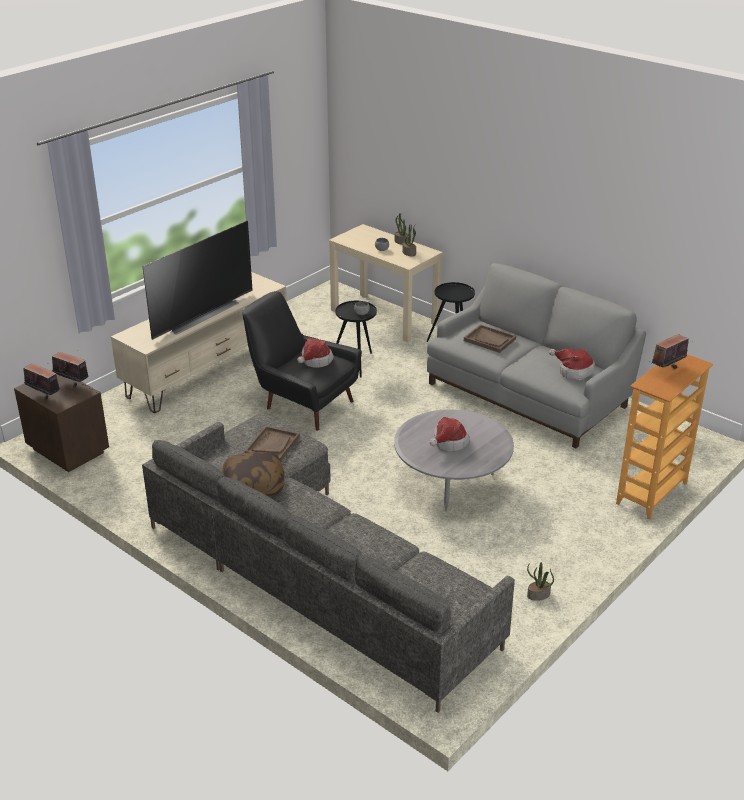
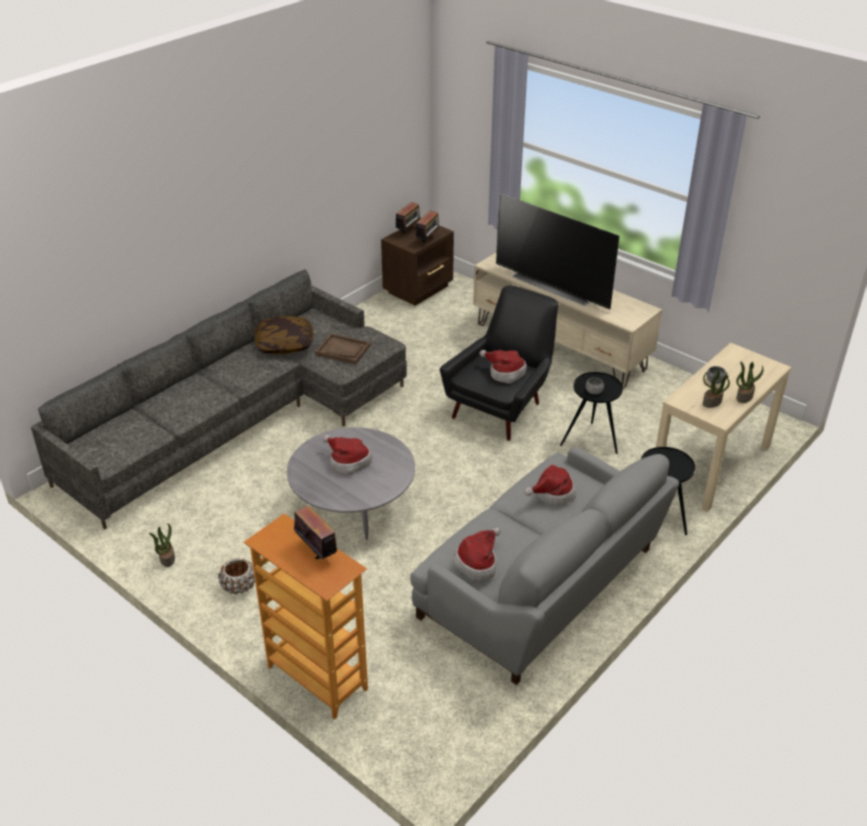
camera: 90 degrees right, 5 degrees up
brown tray [464,324,516,353] -> hat [524,465,576,506]
none -> brown planter [218,558,255,595]

